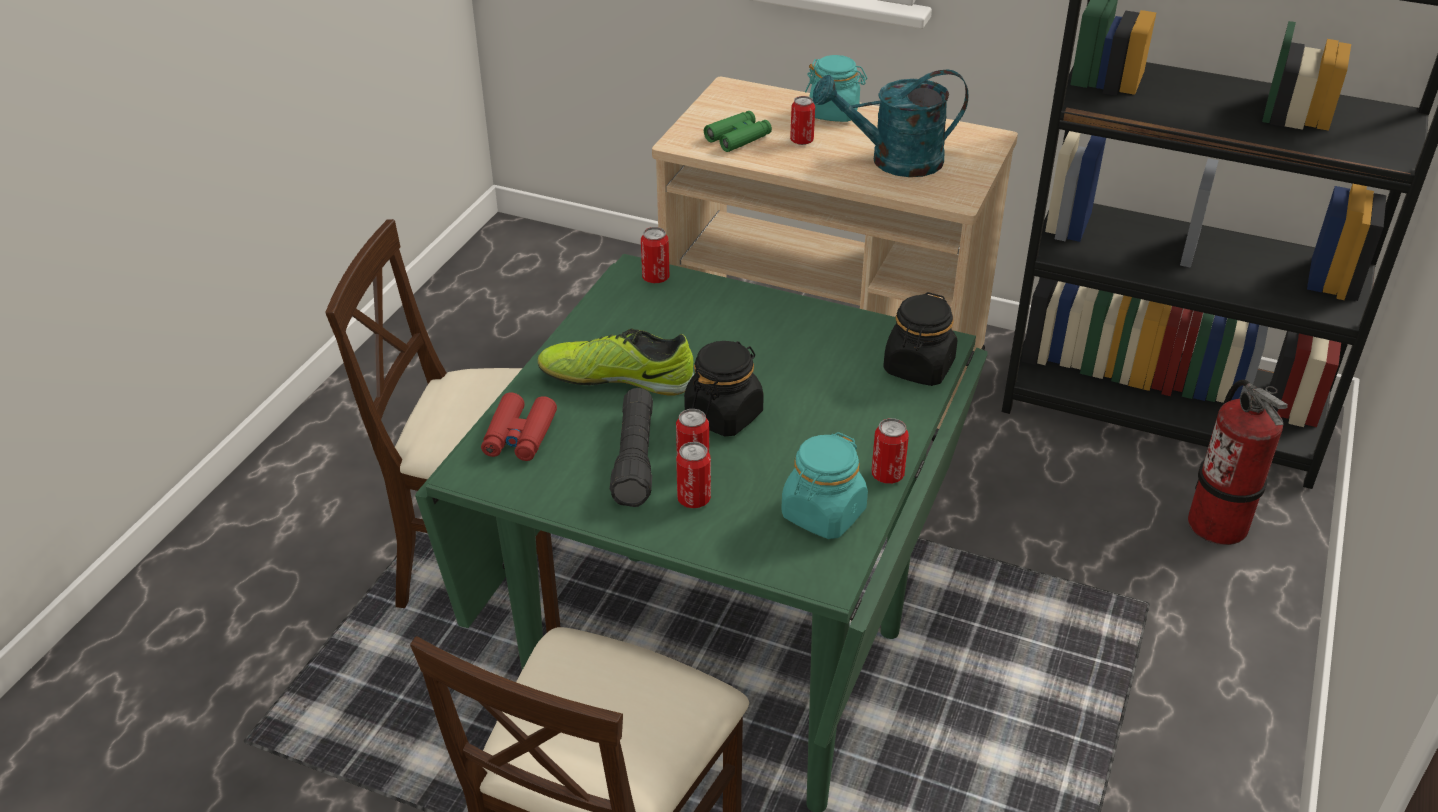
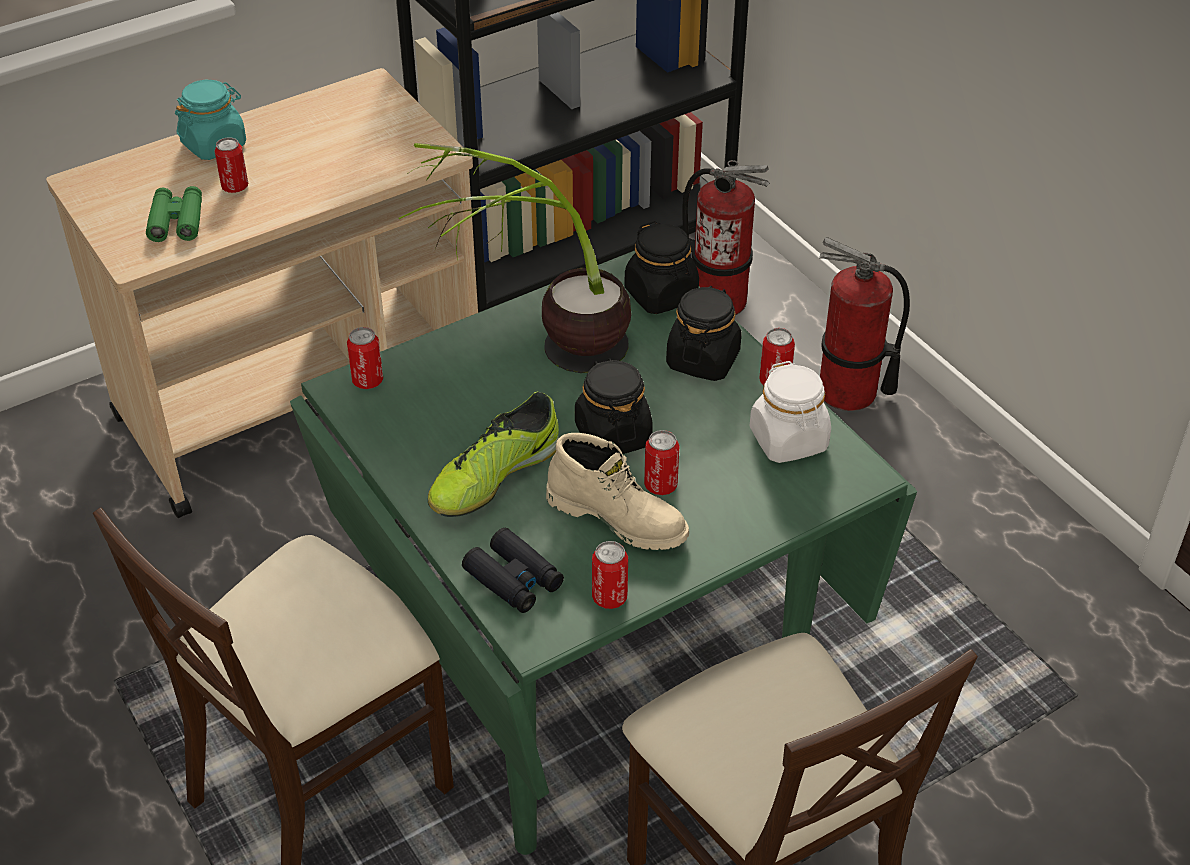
camera: 55 degrees left, 5 degrees up
red binoculars [481,393,557,461] -> black binoculars [462,528,564,613]
black flashlight [610,388,653,507] -> beige boot [546,433,689,550]
can [676,442,711,508] -> can moved to [592,541,628,609]
turquoise jar [781,432,868,539] -> white jar [750,361,831,463]
turquoise watering can [813,69,969,177] -> none
none -> potted plant [399,143,631,373]
none -> black jar [666,286,741,381]
none -> fire extinguisher [819,237,910,411]

